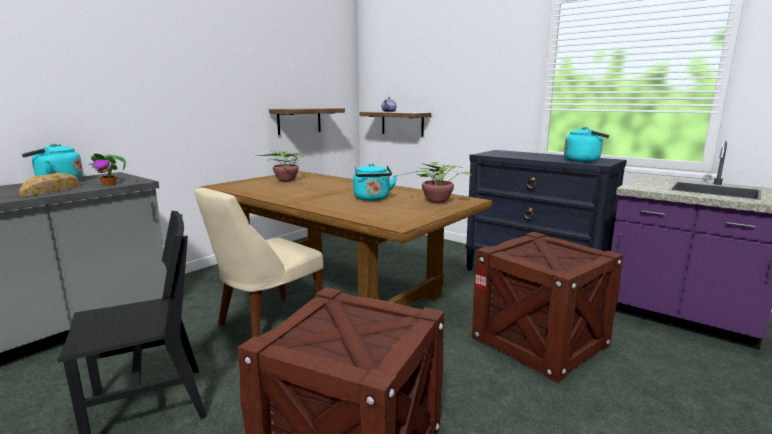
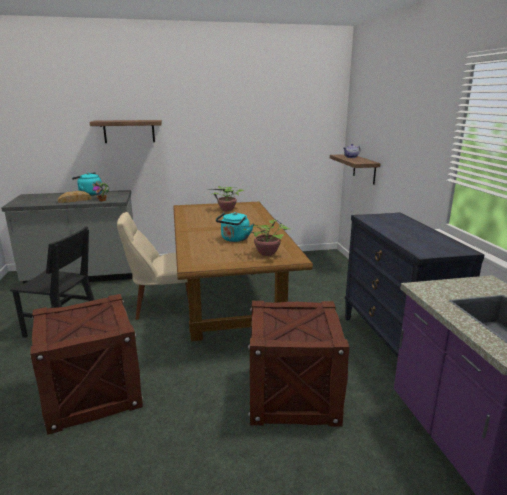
camera: 40 degrees right, 5 degrees up
shelf [269,108,345,135] -> shelf moved to [90,120,162,143]
turquoise kettle [564,127,609,162] -> none

